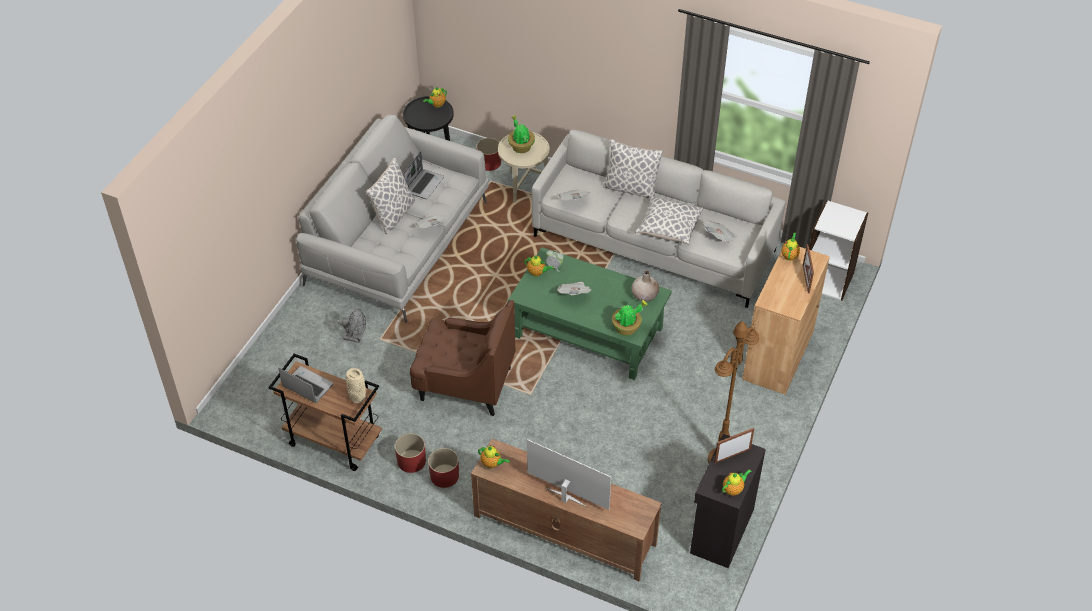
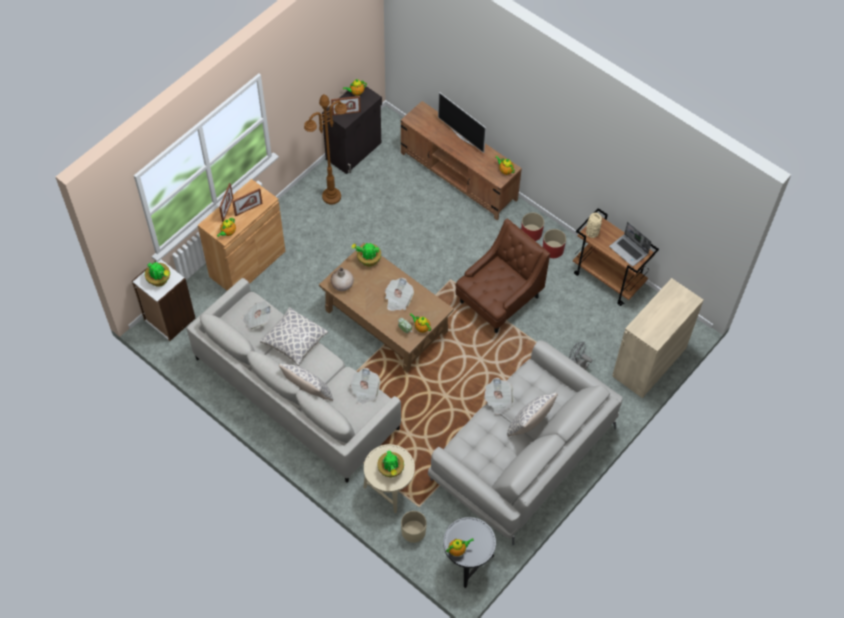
camera: 165 degrees left, 10 degrees up
laptop [403,151,444,199] -> none
brown armchair [410,300,515,416] -> brown armchair turned 105 degrees clockwise [456,219,550,333]
red planter [476,138,501,171] -> beige planter [401,511,427,543]
green coffee table [508,247,672,380] -> brown coffee table [319,243,454,372]
none -> potted plant [145,262,170,287]
none -> picture frame [232,188,263,217]
none -> beige cabinet [612,278,703,398]

